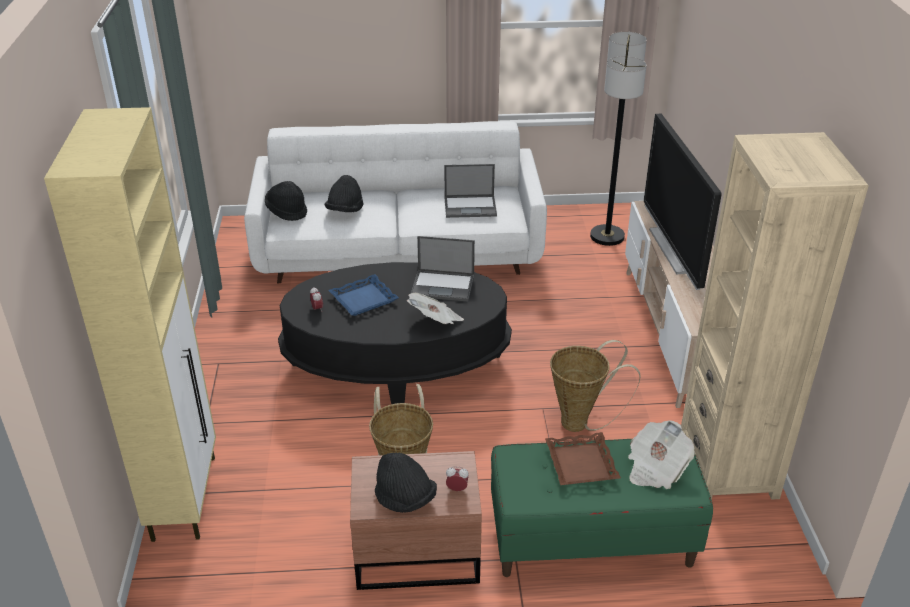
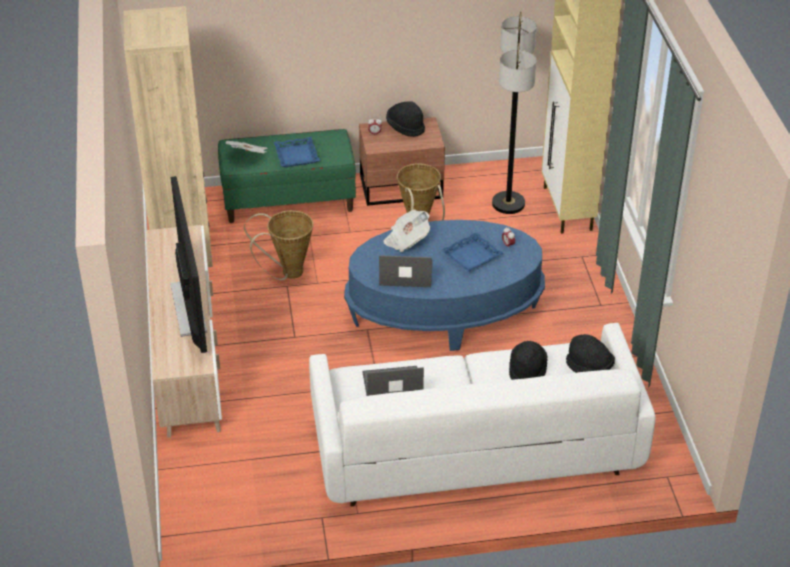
camera: 175 degrees right, 5 degrees up
black coffee table [278,262,512,404] -> blue coffee table [344,220,545,351]
brown tray [545,432,621,485] -> blue tray [274,137,320,167]
floor lamp [590,32,647,246] -> floor lamp moved to [492,12,537,214]

